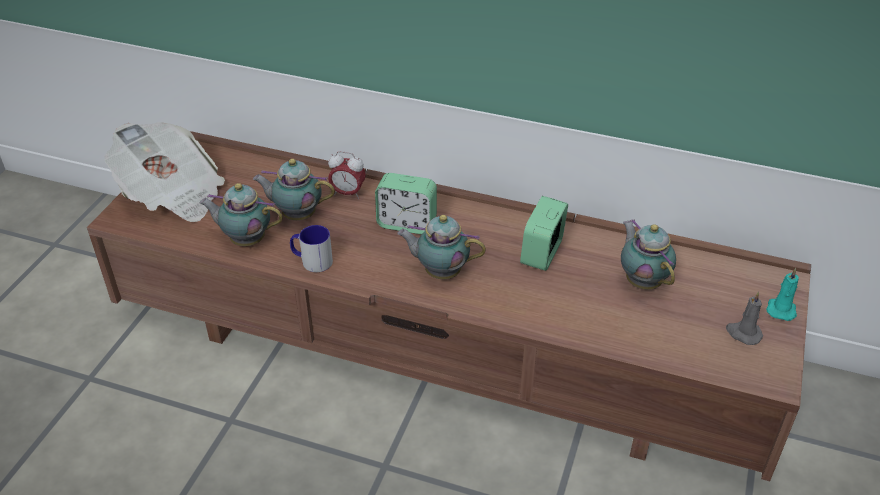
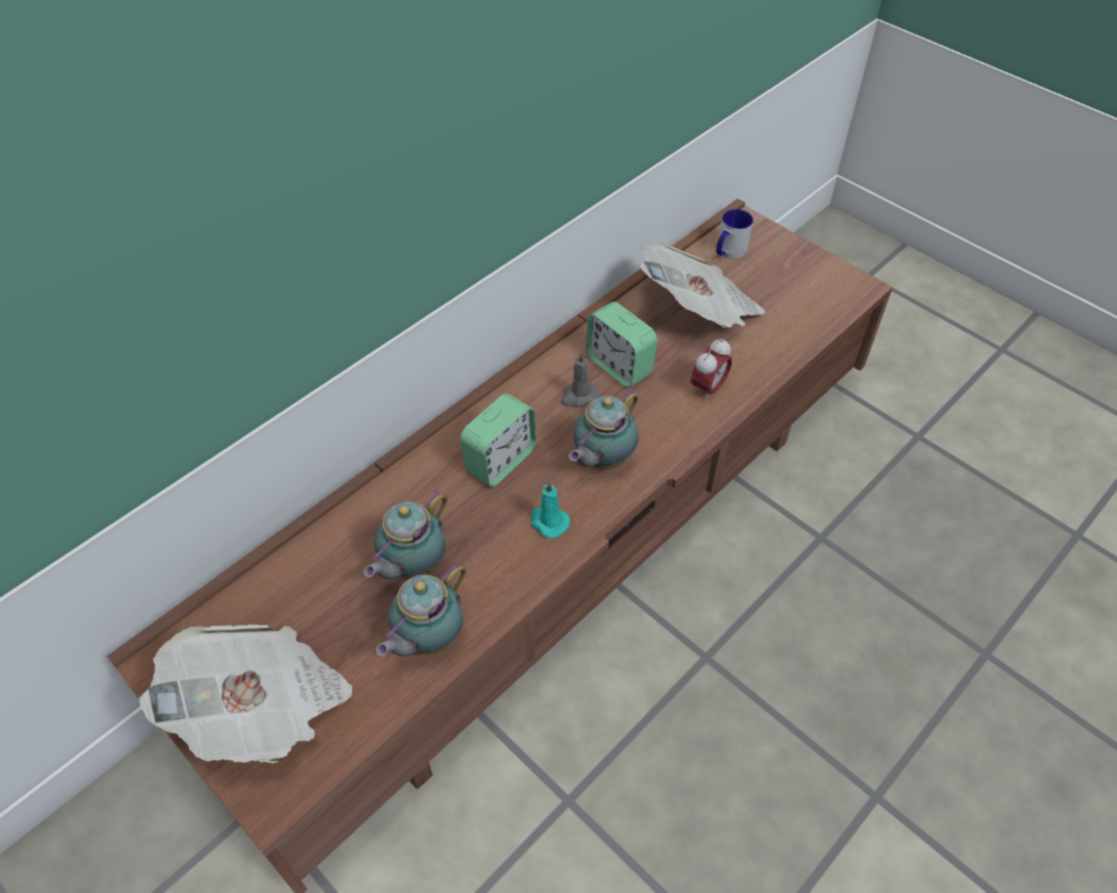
camera: 65 degrees left, 10 degrees up
mug [290,225,333,272] -> mug moved to [716,209,753,259]
alarm clock [328,151,366,199] -> alarm clock moved to [691,338,732,402]
teapot [621,219,676,289] -> newspaper [639,242,765,329]
grey candle [726,292,763,345] -> grey candle moved to [561,352,598,408]
turquoise candle [766,268,799,321] -> turquoise candle moved to [531,481,570,538]

